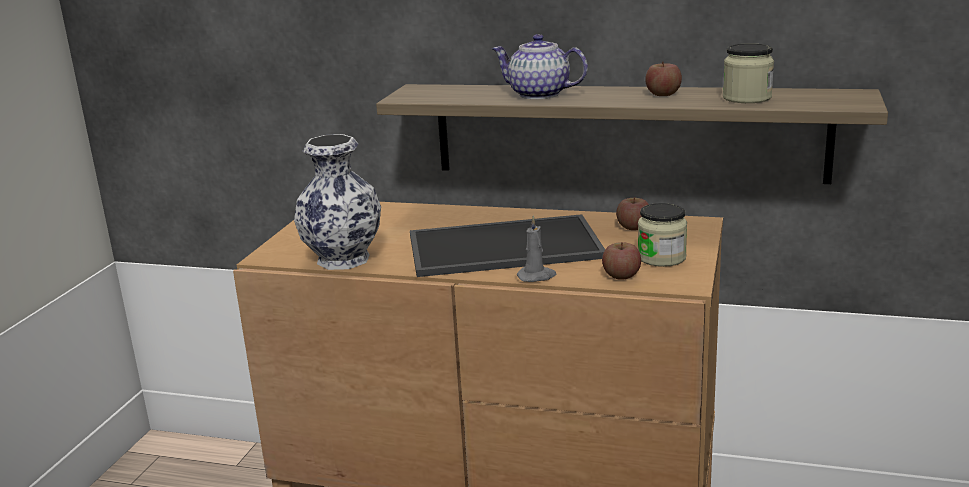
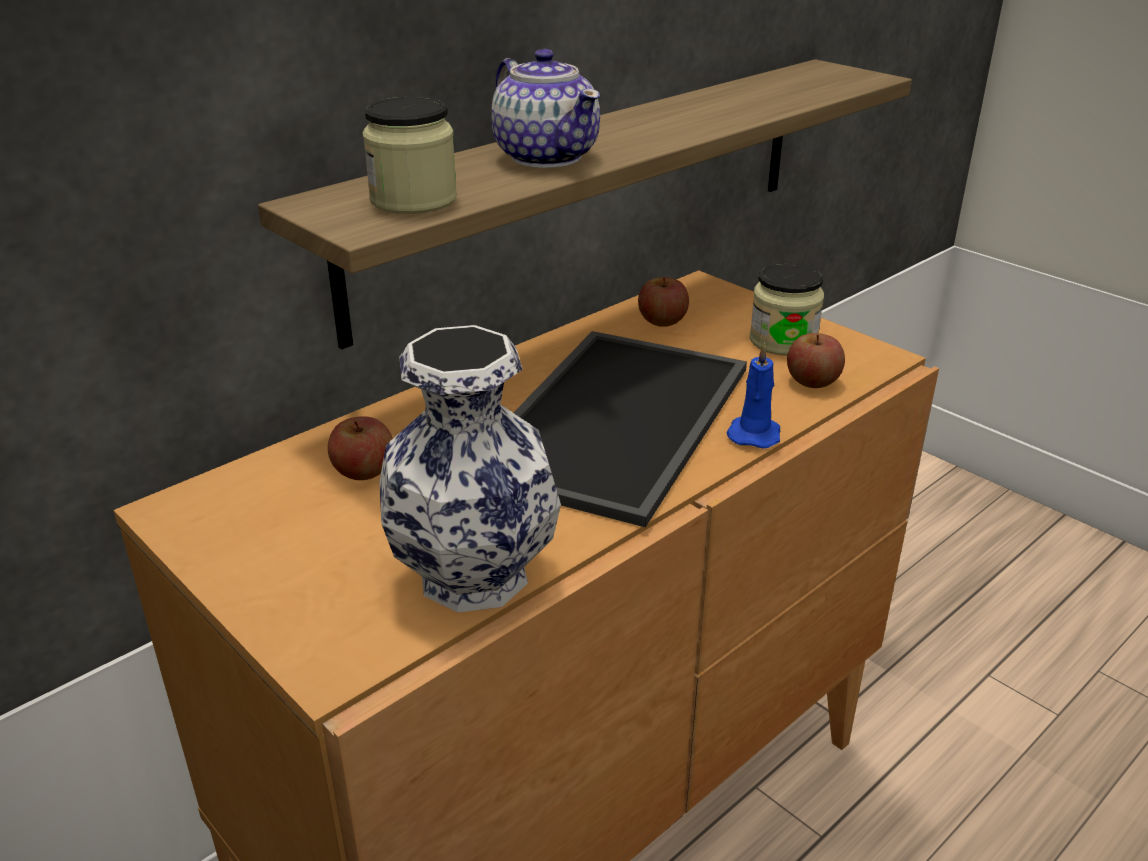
camera: 60 degrees left, 10 degrees up
teapot [491,34,588,99] -> teapot turned 90 degrees counterclockwise [491,49,600,168]
grey candle [517,215,556,282] -> blue candle [727,342,780,448]
apple [645,62,682,96] -> apple moved to [328,416,393,480]
jar [723,43,774,103] -> jar moved to [363,97,457,214]

